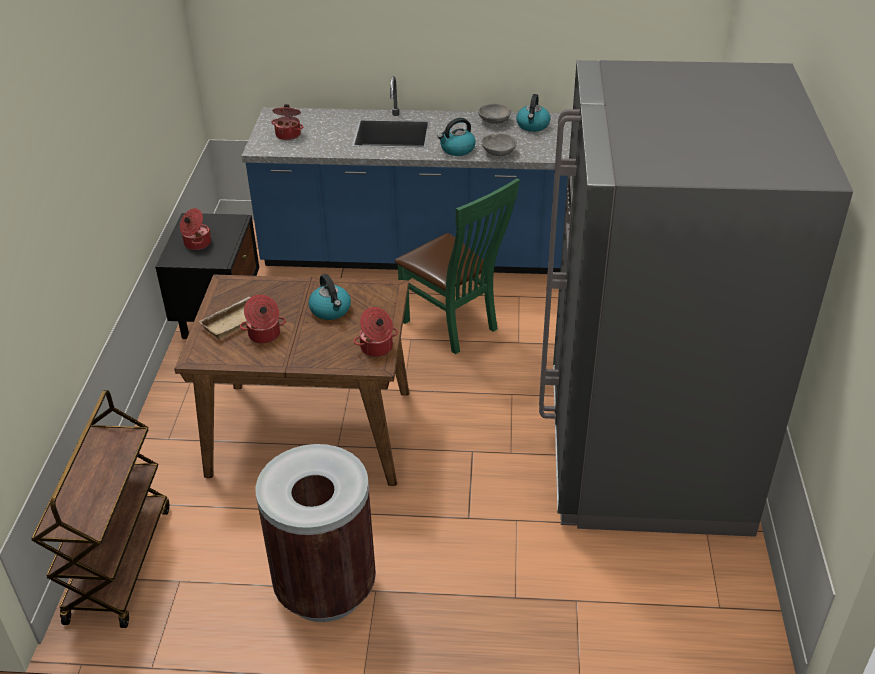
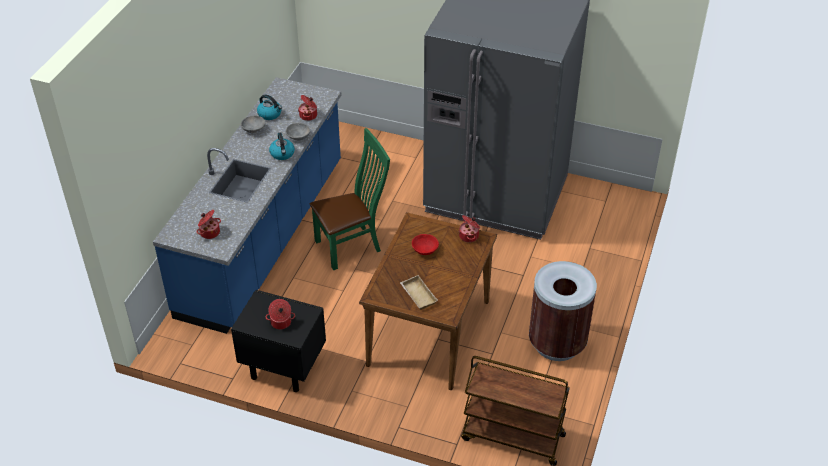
camera: 75 degrees left, 5 degrees up
cooking pot [240,295,286,344] -> cooking pot moved to [298,95,317,121]
kettle [309,274,351,320] -> red bowl [412,234,439,255]

